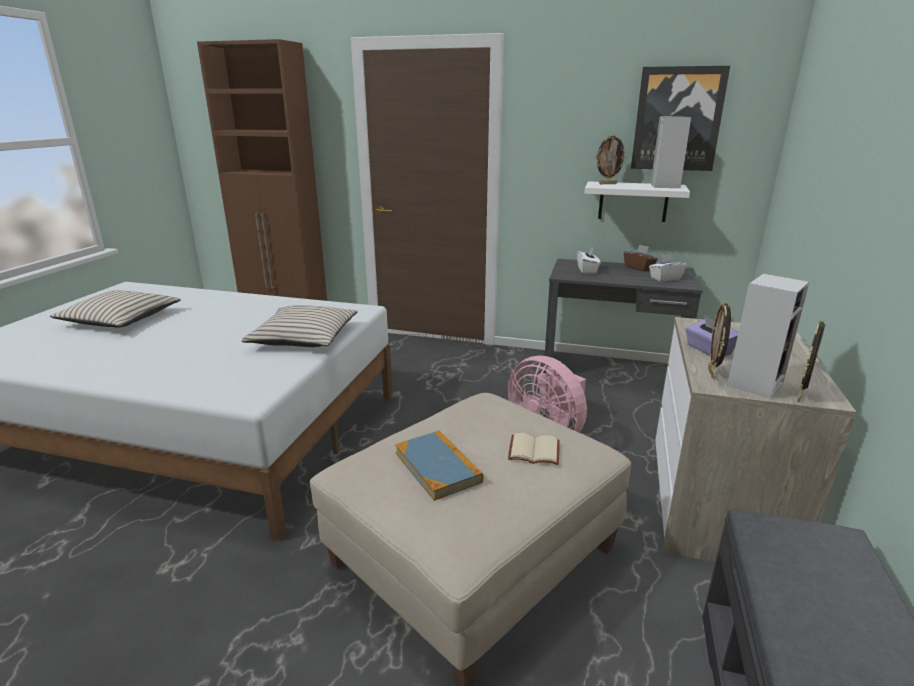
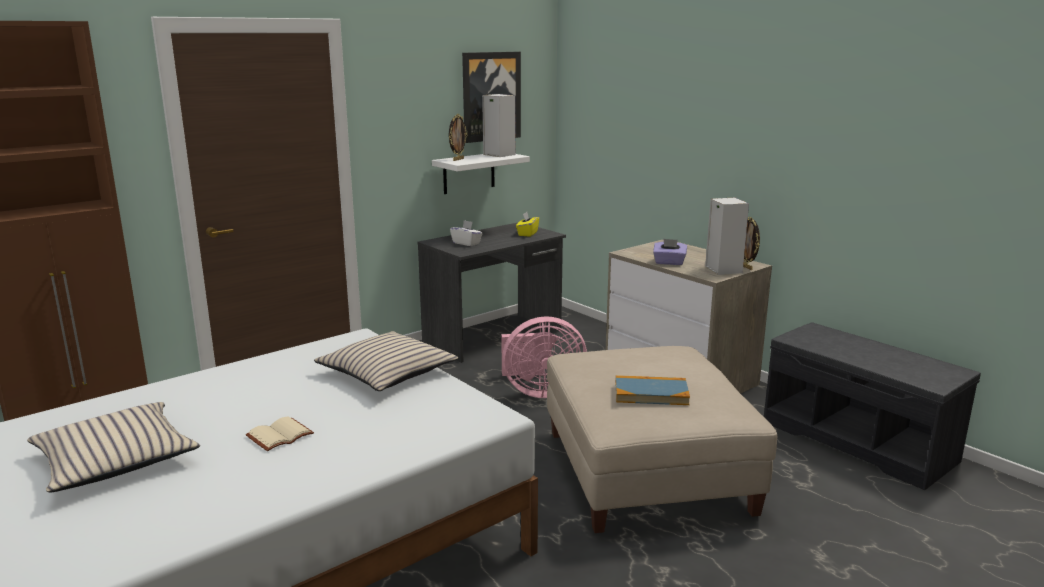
camera: 55 degrees left, 5 degrees down
beige book [508,433,560,465] -> beige book moved to [246,416,314,451]
brown tissue box [624,244,658,272] -> none
white tissue box [649,254,687,282] -> yellow tissue box [516,212,539,237]
picture frame [708,300,731,379] -> none

